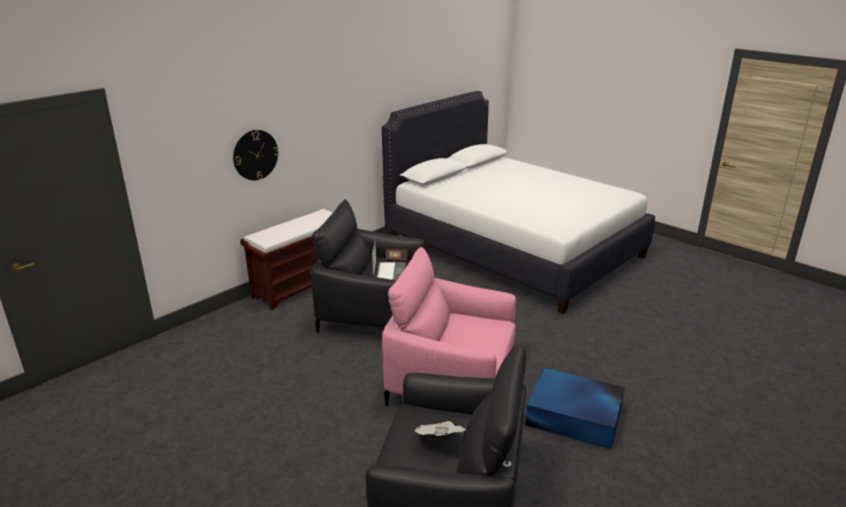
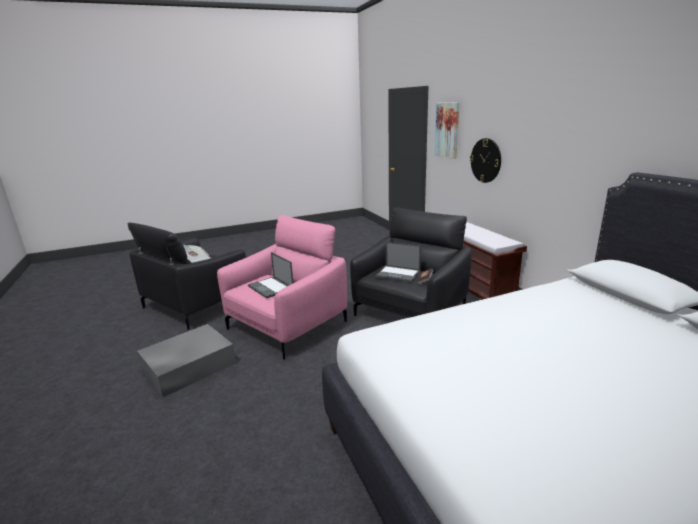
camera: 115 degrees right, 5 degrees down
blue storage box [525,367,625,449] -> grey storage box [137,324,236,397]
none -> laptop [248,252,293,298]
none -> picture [435,102,459,159]

